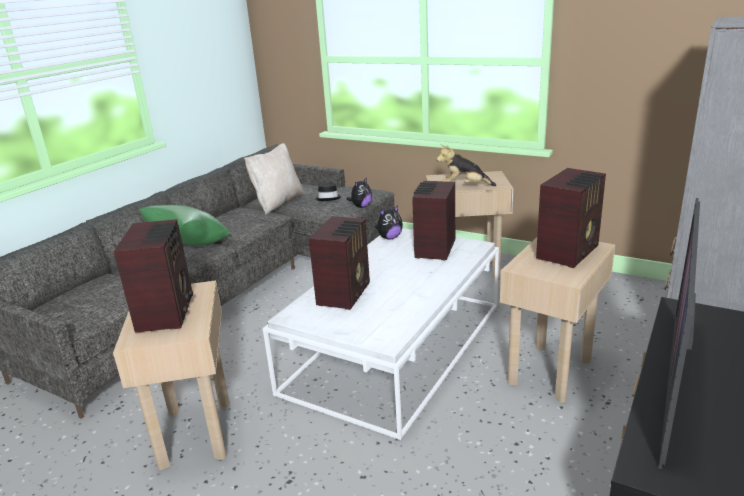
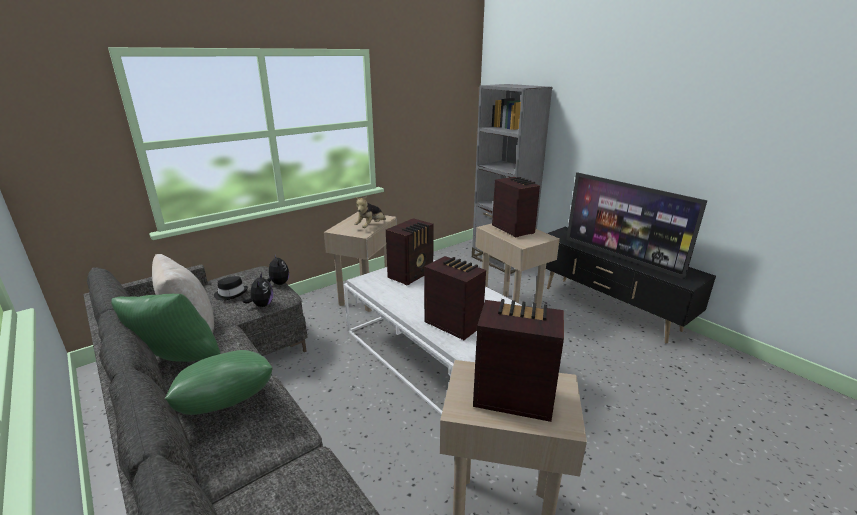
camera: 70 degrees left, 0 degrees up
plush toy [375,205,403,240] -> plush toy moved to [243,272,273,307]
radio [412,181,455,260] -> radio turned 90 degrees counterclockwise [386,218,434,286]
none -> green pillow [111,294,220,362]

